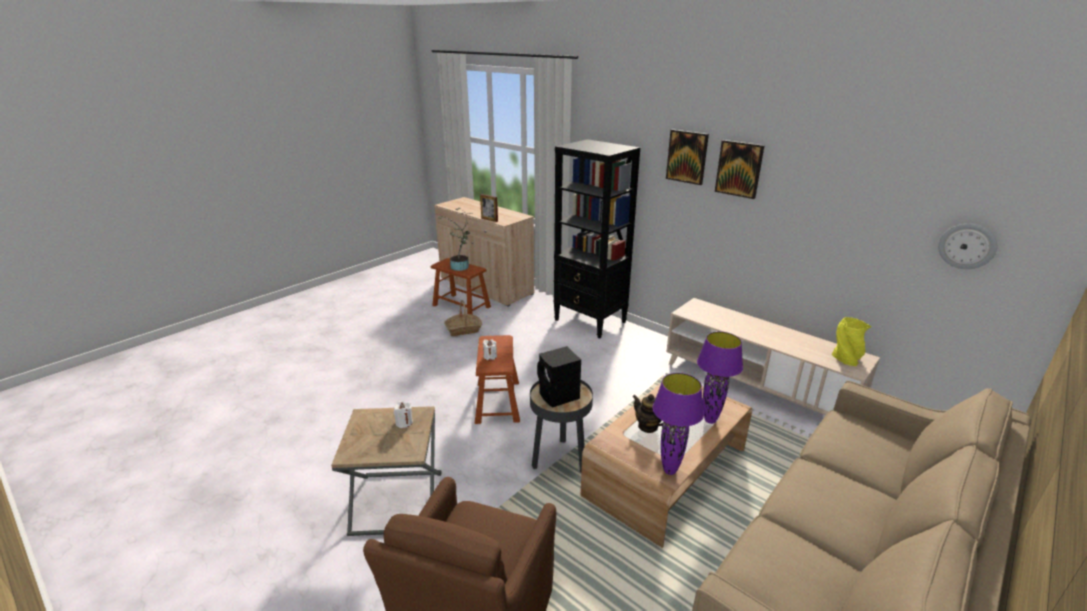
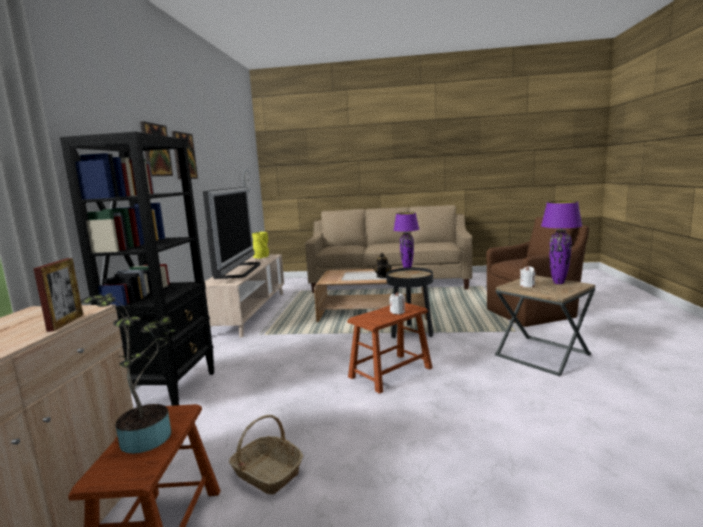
camera: 125 degrees left, 15 degrees down
black speaker [537,346,581,408] -> none
purple table lamp [697,332,743,424] -> purple table lamp moved to [541,201,582,284]
none -> television [203,187,260,279]

